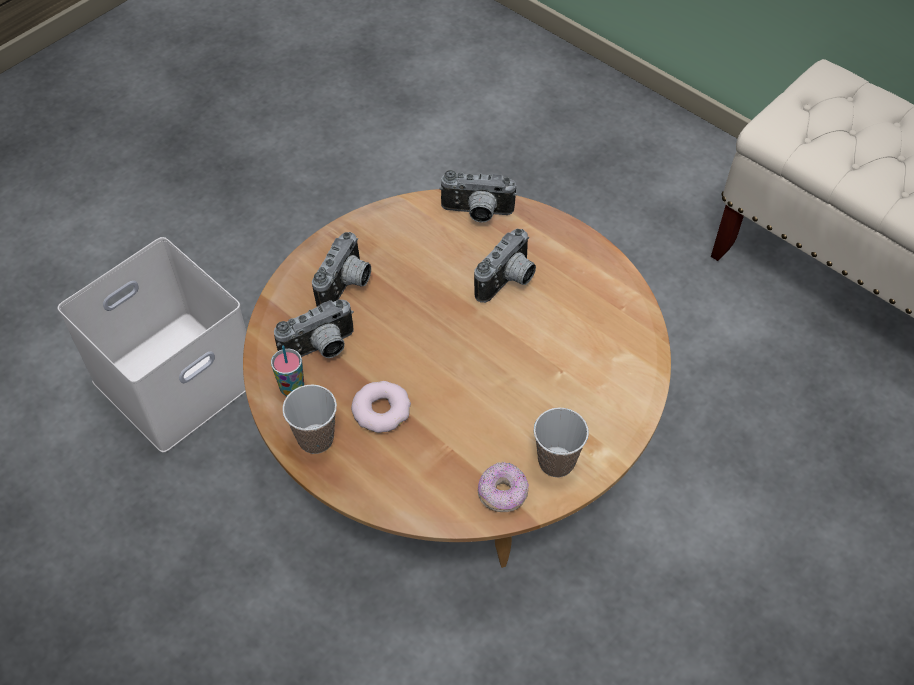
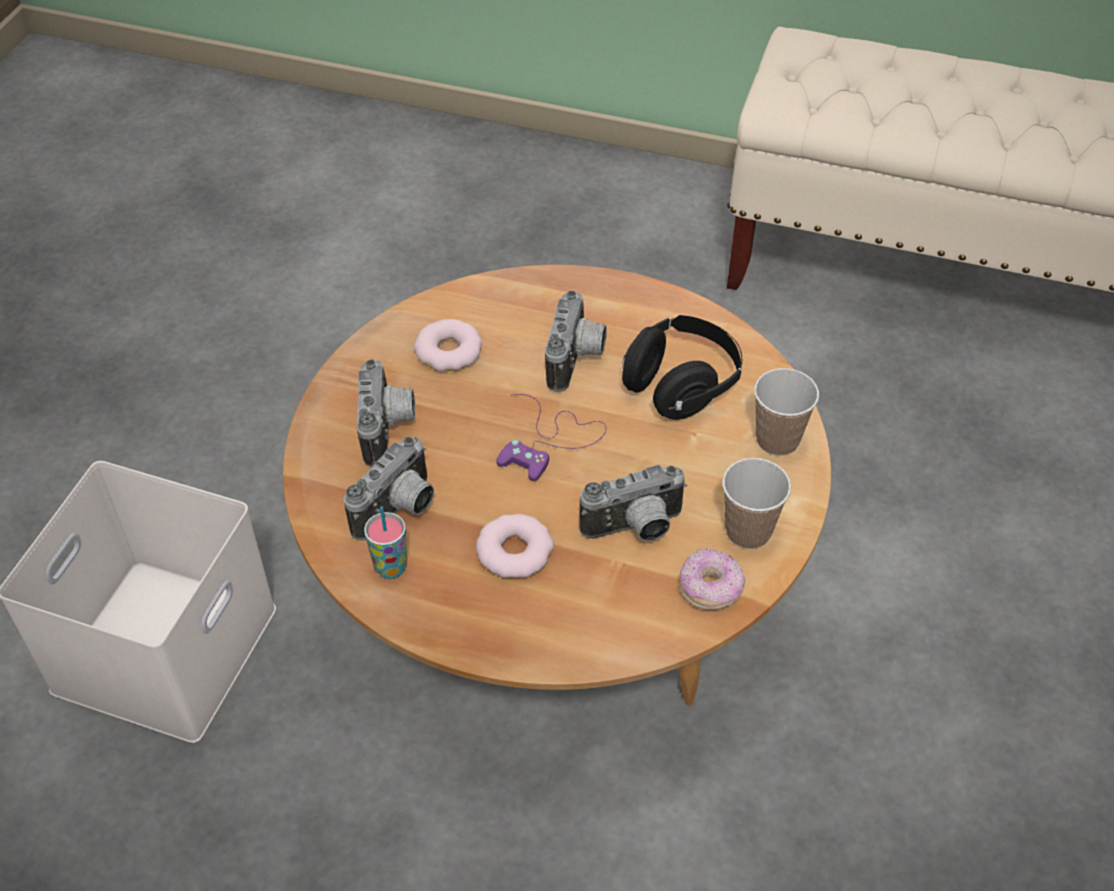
camera: 25 degrees left, 5 degrees down
cup [282,384,337,454] -> cup moved to [754,368,819,456]
camera [440,170,516,223] -> camera moved to [579,465,688,541]
none -> donut [414,319,482,371]
none -> purple game controller [496,394,607,481]
none -> black headphones [622,315,742,420]

